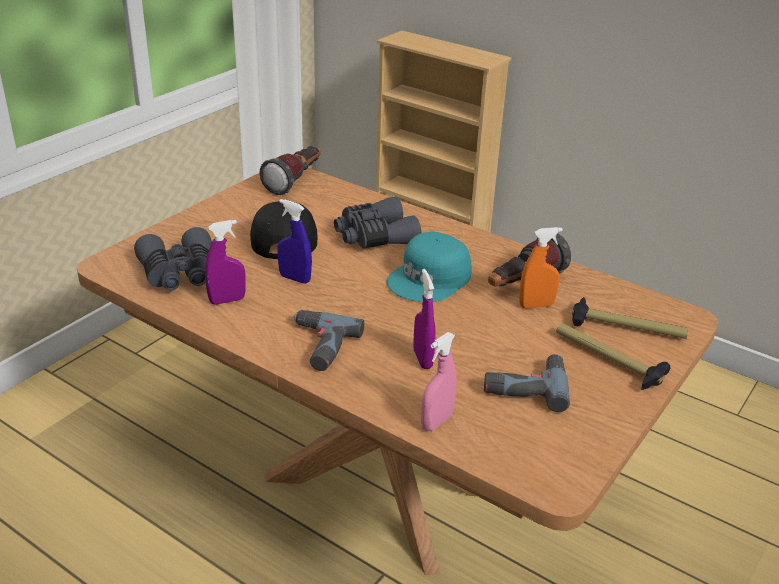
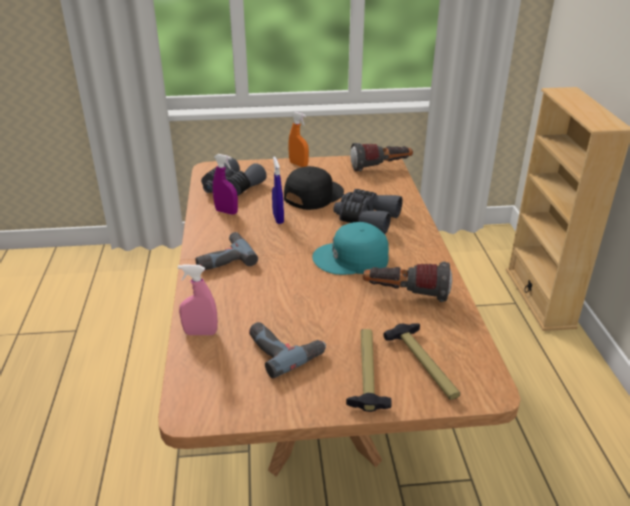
camera: 50 degrees right, 0 degrees up
purple spray bottle [413,269,435,369] -> none
orange spray bottle [519,227,563,309] -> orange spray bottle moved to [288,112,309,167]

